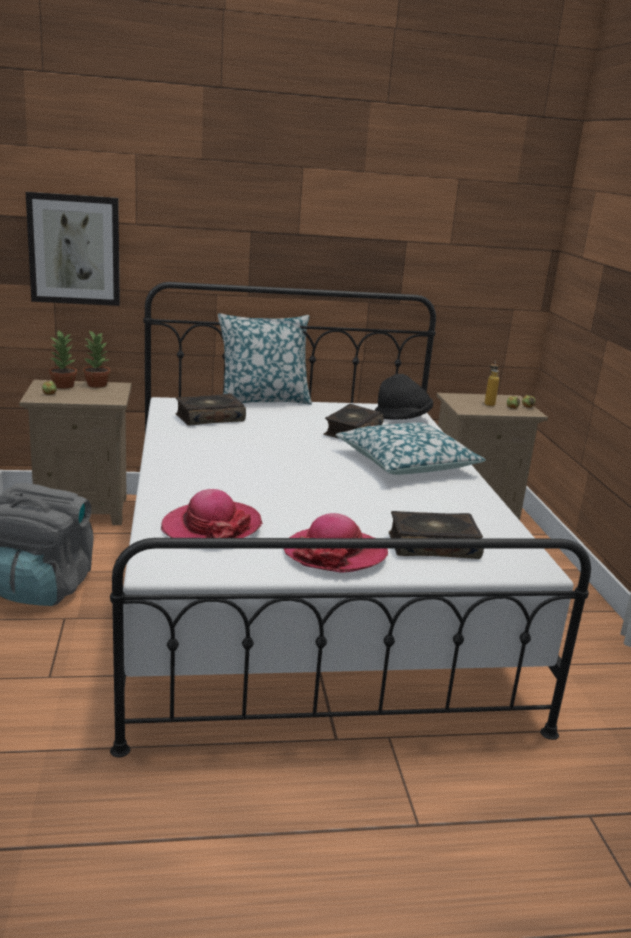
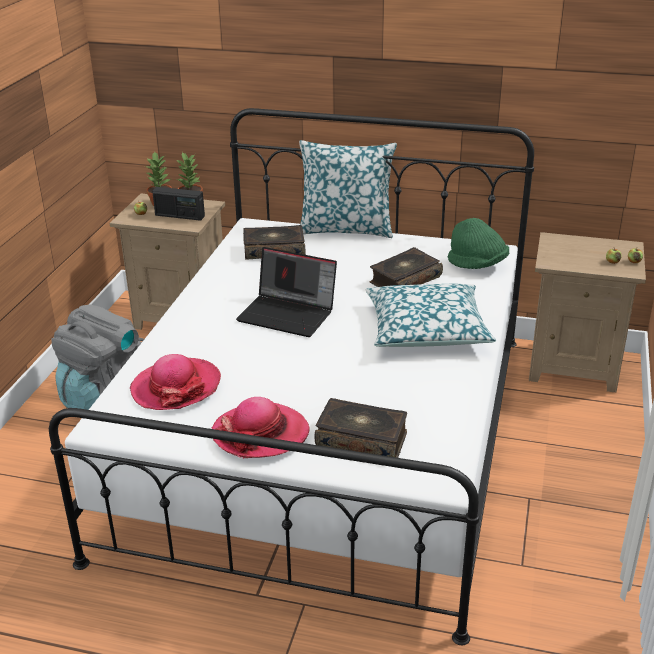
camera: 25 degrees right, 10 degrees up
picture [25,192,120,306] -> none
black hat [375,374,433,420] -> green hat [448,218,509,269]
bottle [484,360,499,406] -> none
none -> radio [152,187,205,221]
none -> laptop [236,247,337,337]

